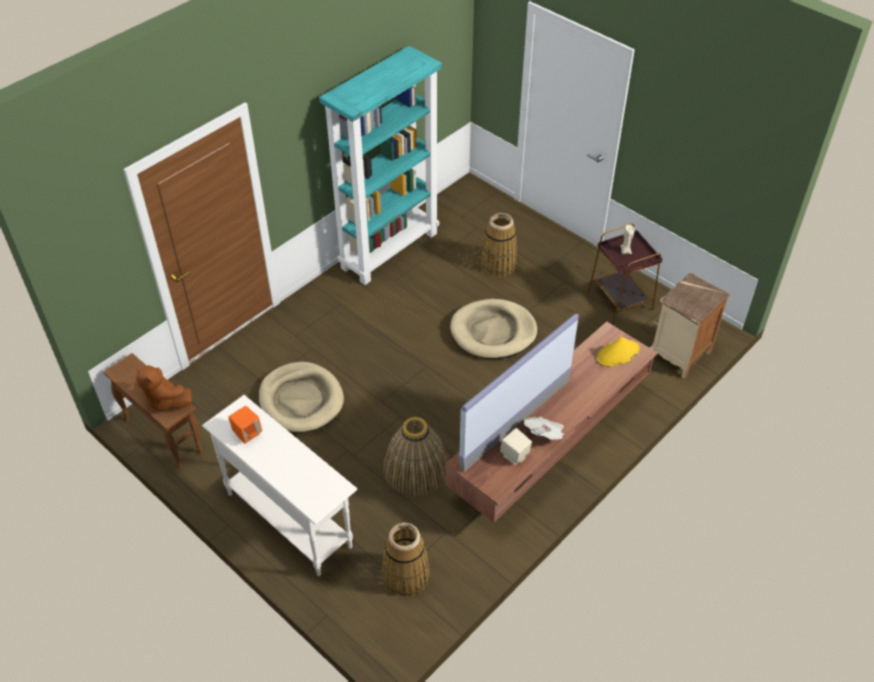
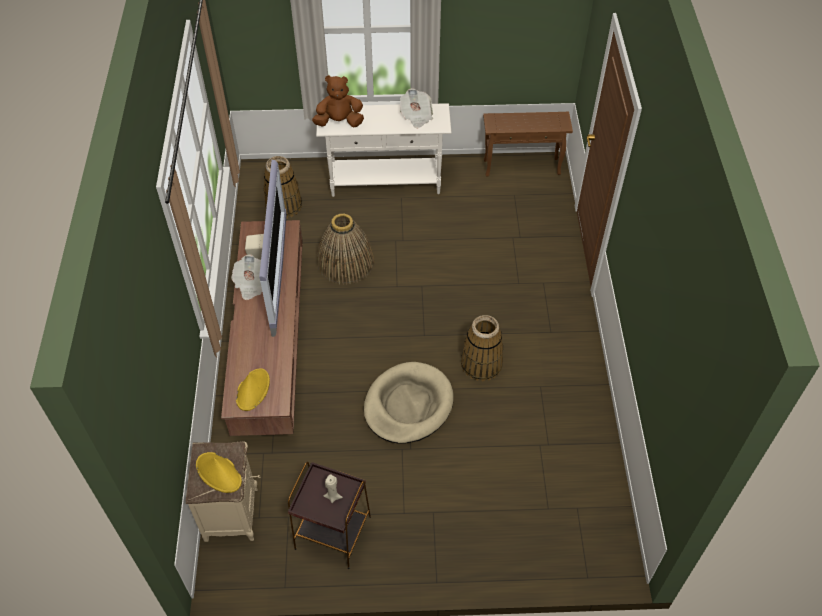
camera: 135 degrees right, 5 degrees up
brown plush toy [136,365,192,412] -> brown plush toy moved to [312,75,364,128]
orange speaker [228,406,262,444] -> newspaper [400,88,433,129]
beige dog bed [259,362,344,433] -> none
turquoise bookcase [319,46,442,285] -> none
basket [480,213,518,277] -> basket moved to [461,315,503,381]
none -> yellow hat [196,452,242,493]

